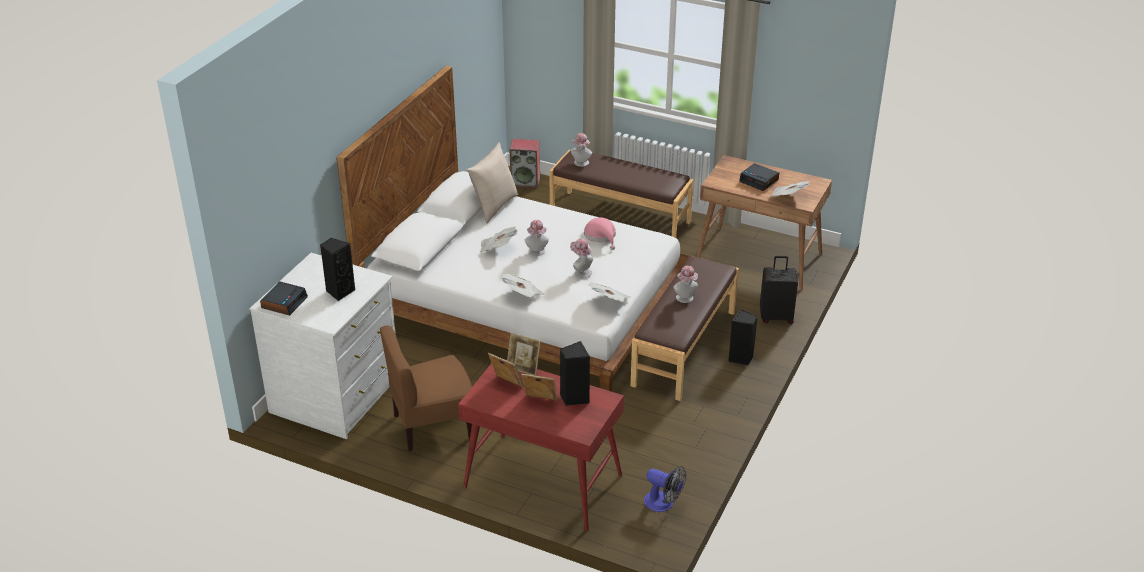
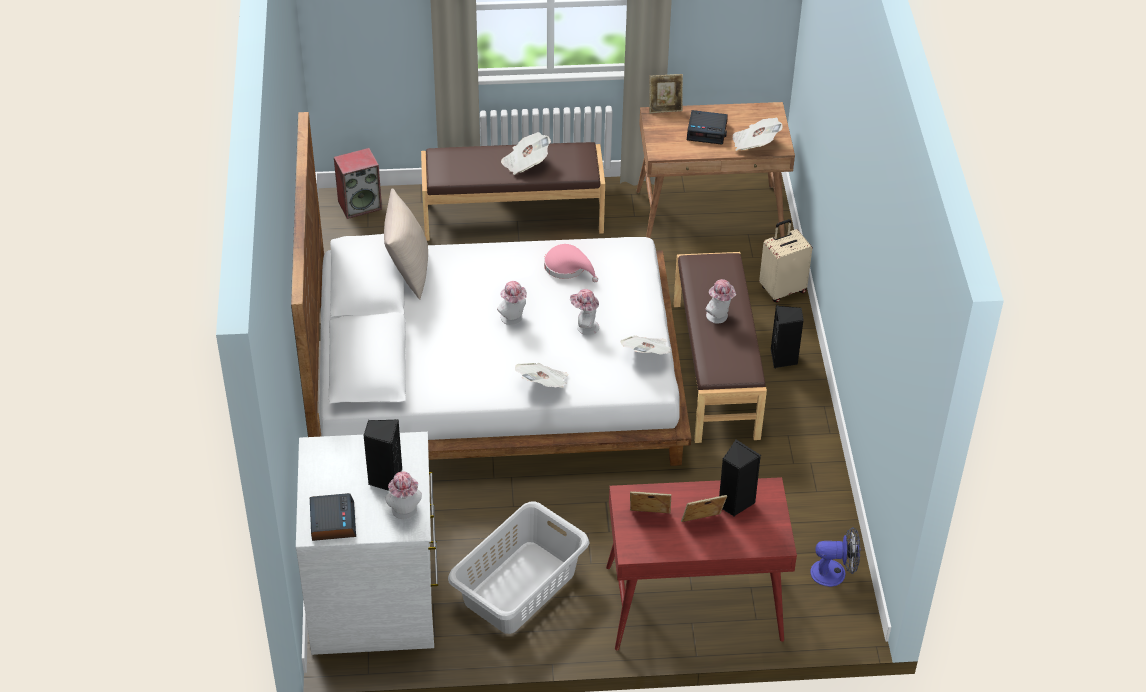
camera: 30 degrees left, 10 degrees up
brown chair [380,325,472,451] -> grey laundry basket [448,502,589,634]
newspaper [481,226,518,252] -> newspaper moved to [501,132,551,175]
picture frame [507,333,541,376] -> picture frame moved to [649,74,683,113]
hat [571,133,592,167] -> hat moved to [385,471,422,519]
black suitcase [760,256,798,324] -> beige suitcase [759,219,812,302]

